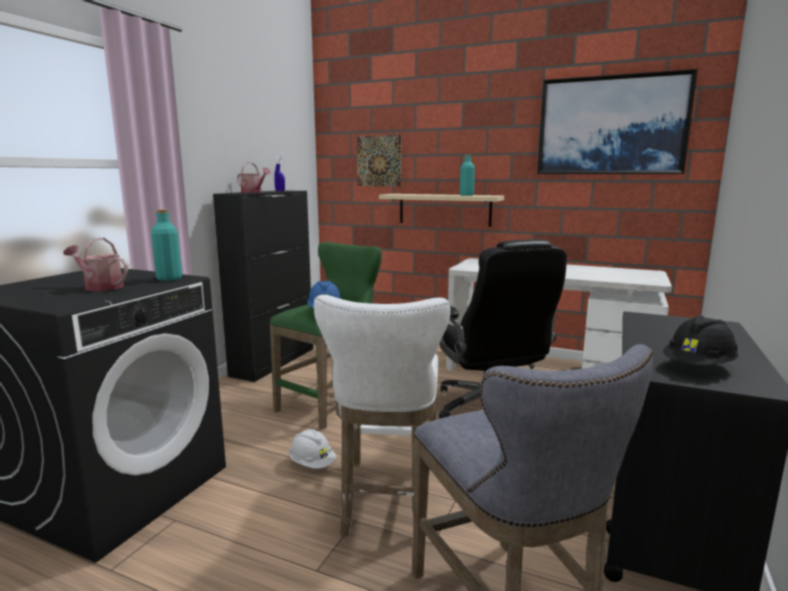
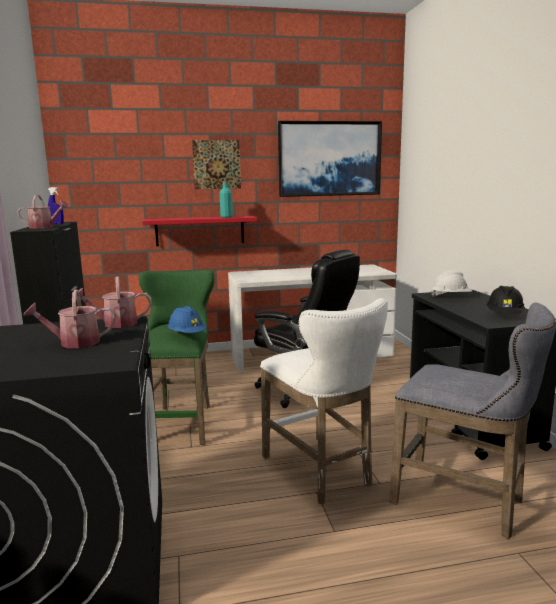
camera: 35 degrees left, 0 degrees up
turquoise bottle [151,209,182,281] -> watering can [76,277,152,328]
white hard hat [289,429,336,469] -> white hard hat moved to [431,271,472,297]
picture [357,135,401,186] -> picture moved to [192,140,241,189]
beige shelf [379,194,504,227] -> red shelf [142,216,257,247]

